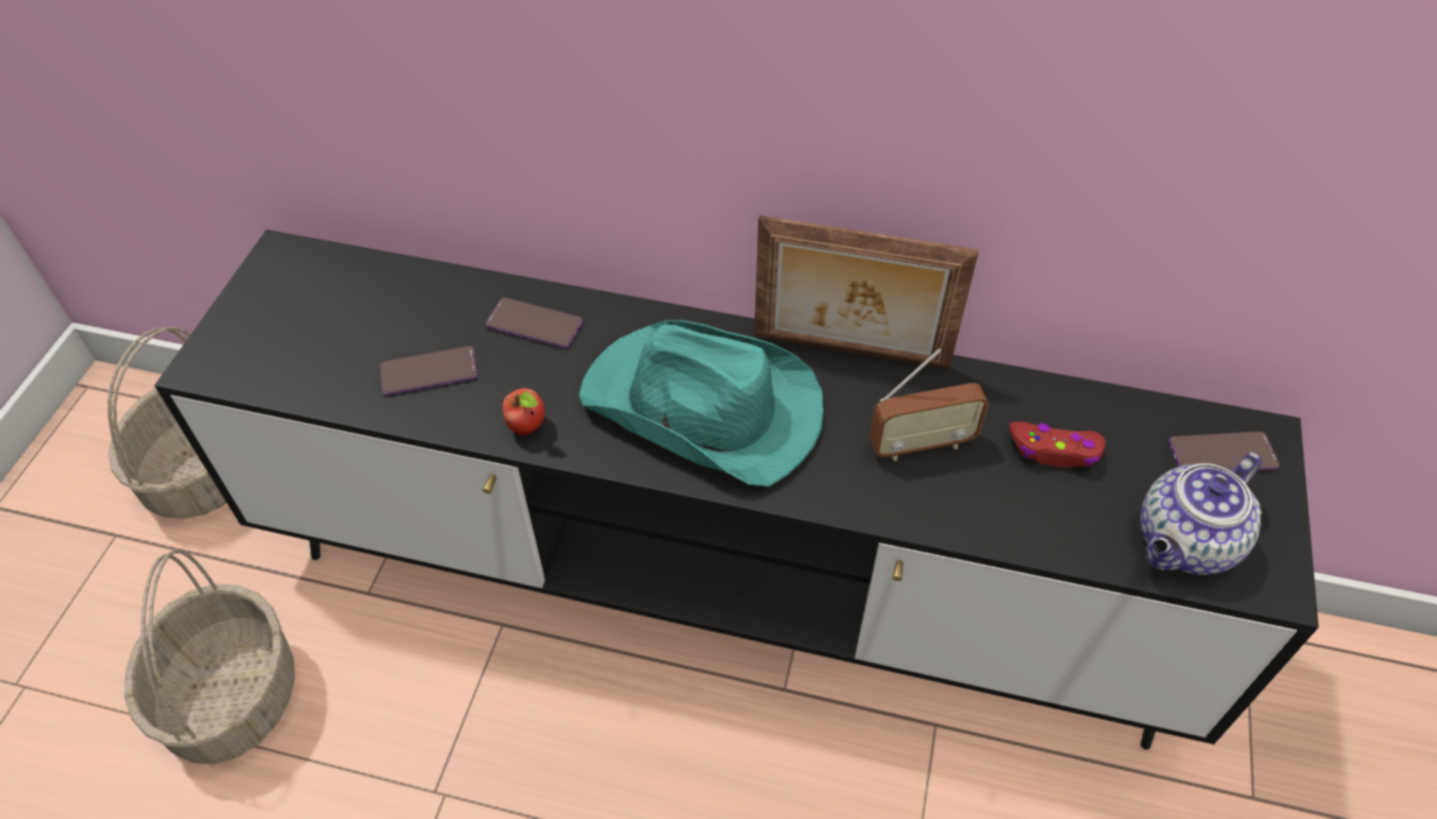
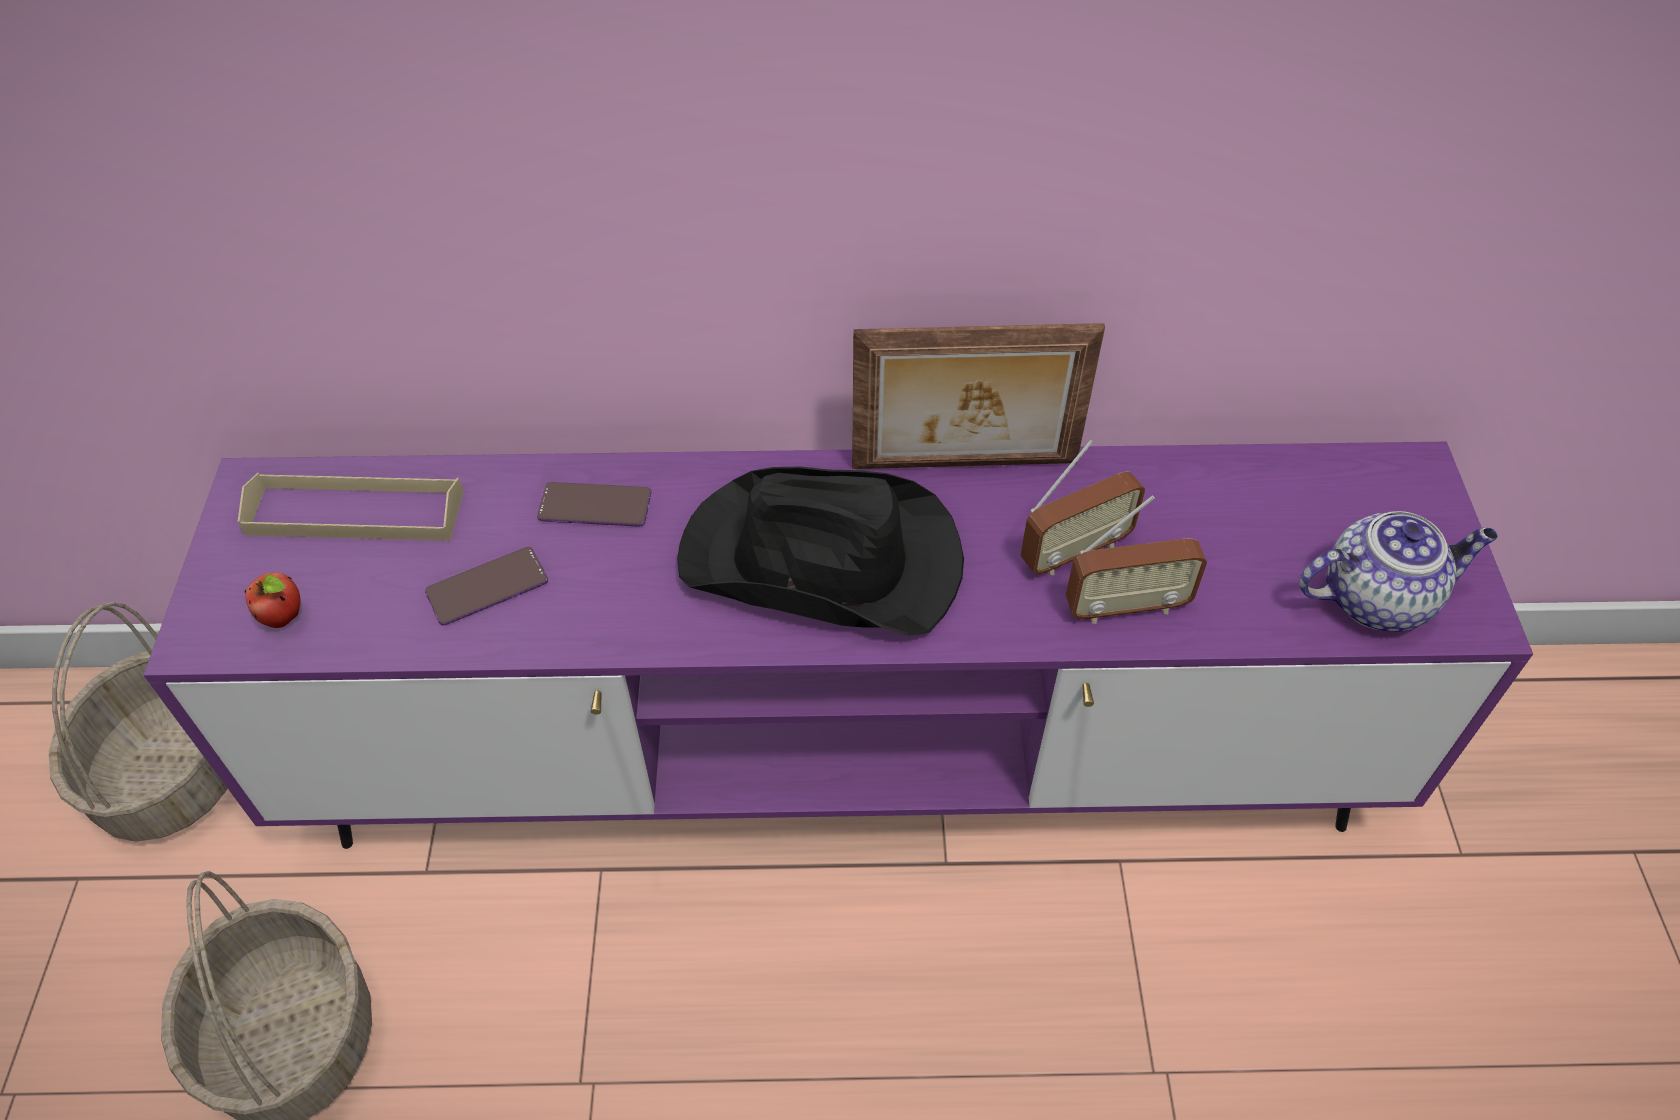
camera: 15 degrees left, 0 degrees up
black tv stand [154,230,1319,750] -> purple tv stand [143,442,1533,849]
apple [502,388,545,435] -> apple moved to [244,572,300,628]
turquoise hat [579,320,824,487] -> black hat [677,467,964,636]
red game controller [1009,422,1105,468] -> none
teapot [1140,452,1262,575] -> teapot turned 135 degrees counterclockwise [1299,511,1498,632]
phone [1169,431,1279,471] -> none
none -> beige tray [238,473,464,541]
none -> radio [1066,495,1207,624]

